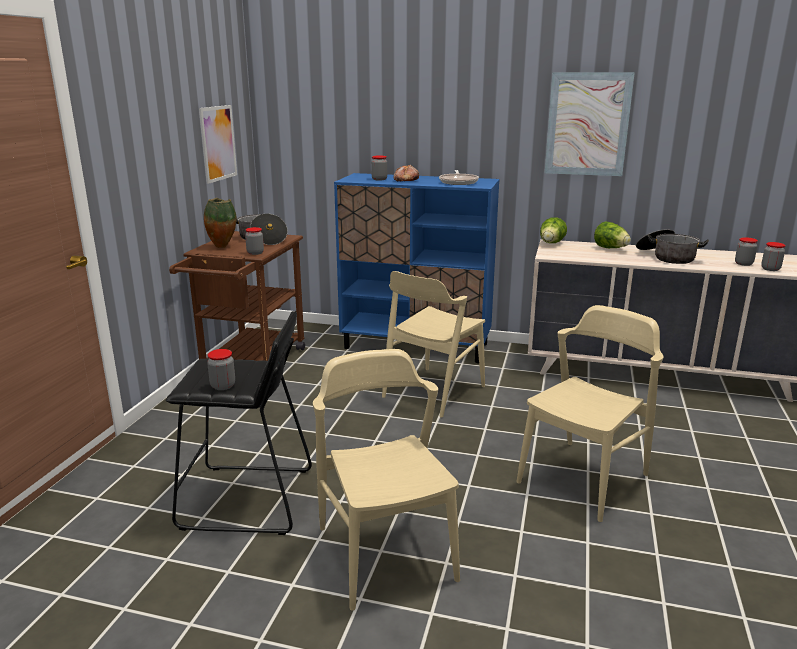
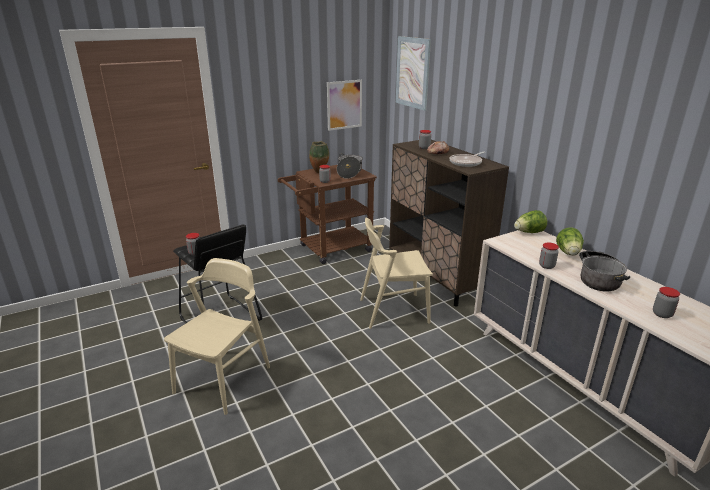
camera: 45 degrees right, 5 degrees up
blue cabinet [334,173,499,363] -> brown cabinet [389,140,509,306]
beige chair [516,305,664,522] -> none
picture [545,72,635,176] -> picture moved to [396,36,431,111]
jar [761,242,786,271] -> jar moved to [539,243,559,269]

